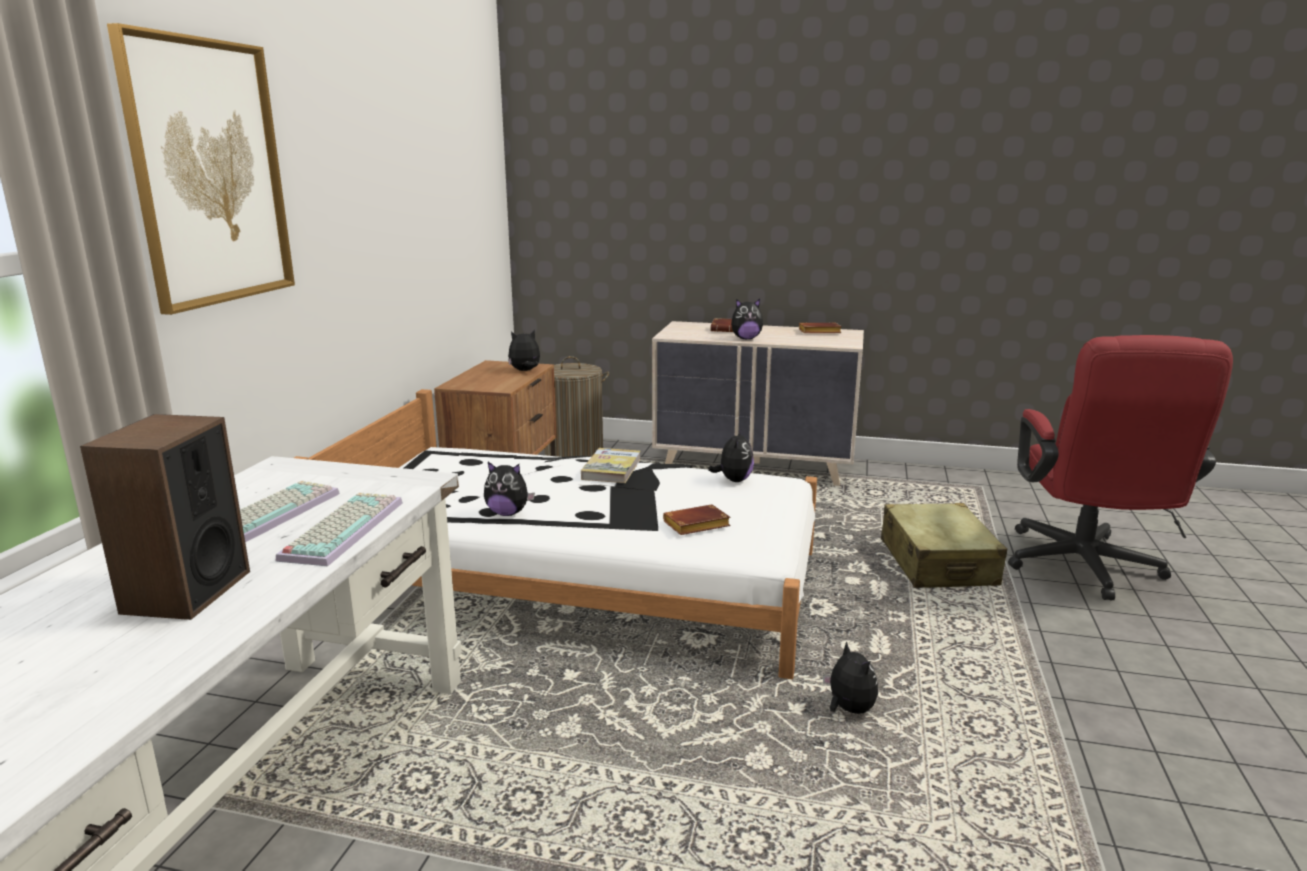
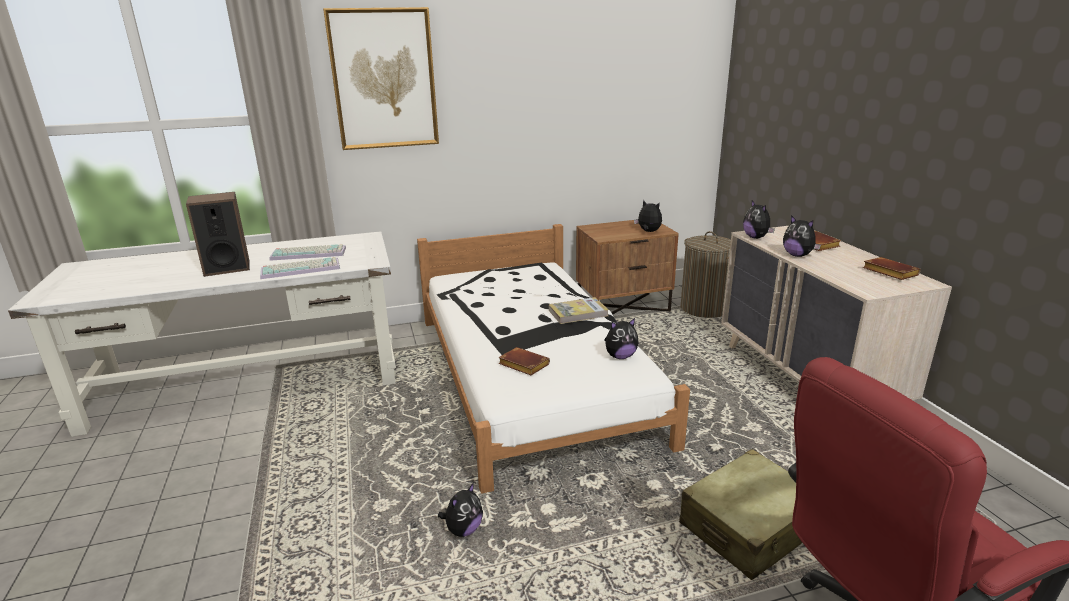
camera: 60 degrees right, 5 degrees up
plush toy [484,462,535,516] -> plush toy moved to [743,200,775,239]

